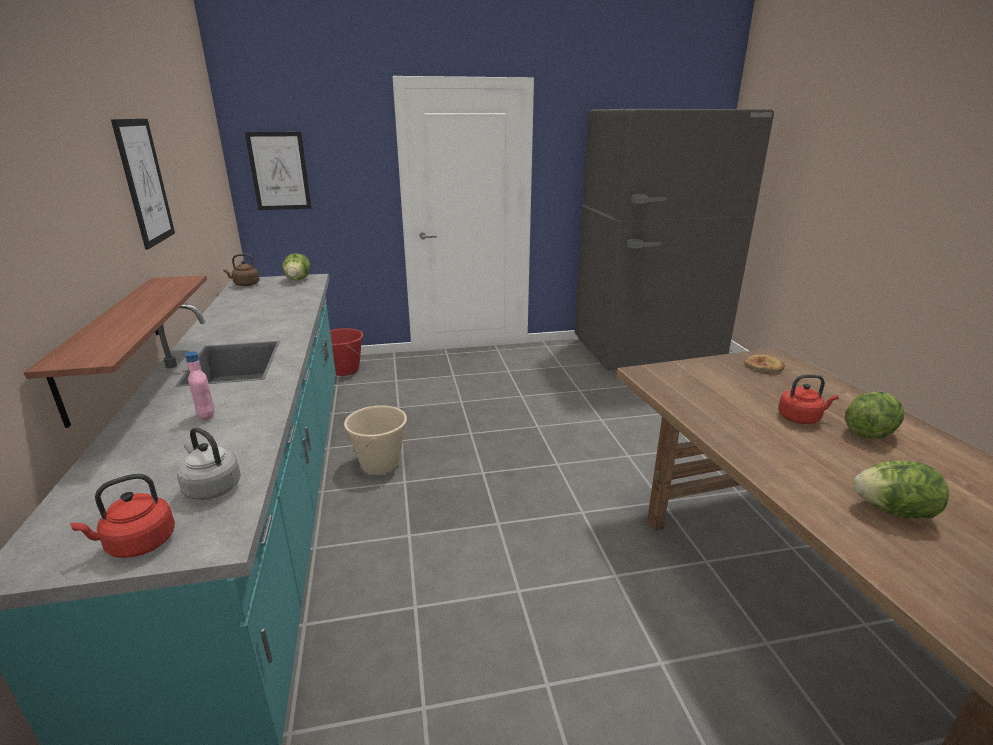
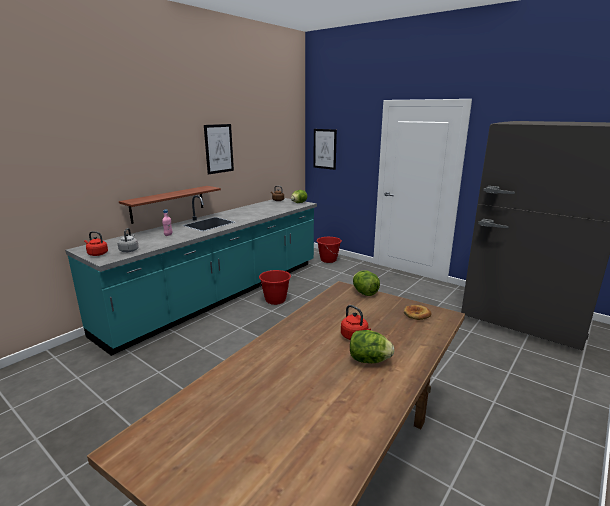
camera: 50 degrees right, 5 degrees down
beige bucket [344,405,407,474] -> red bucket [259,270,291,305]
lettuce [854,461,949,518] -> lettuce moved to [353,270,380,296]

